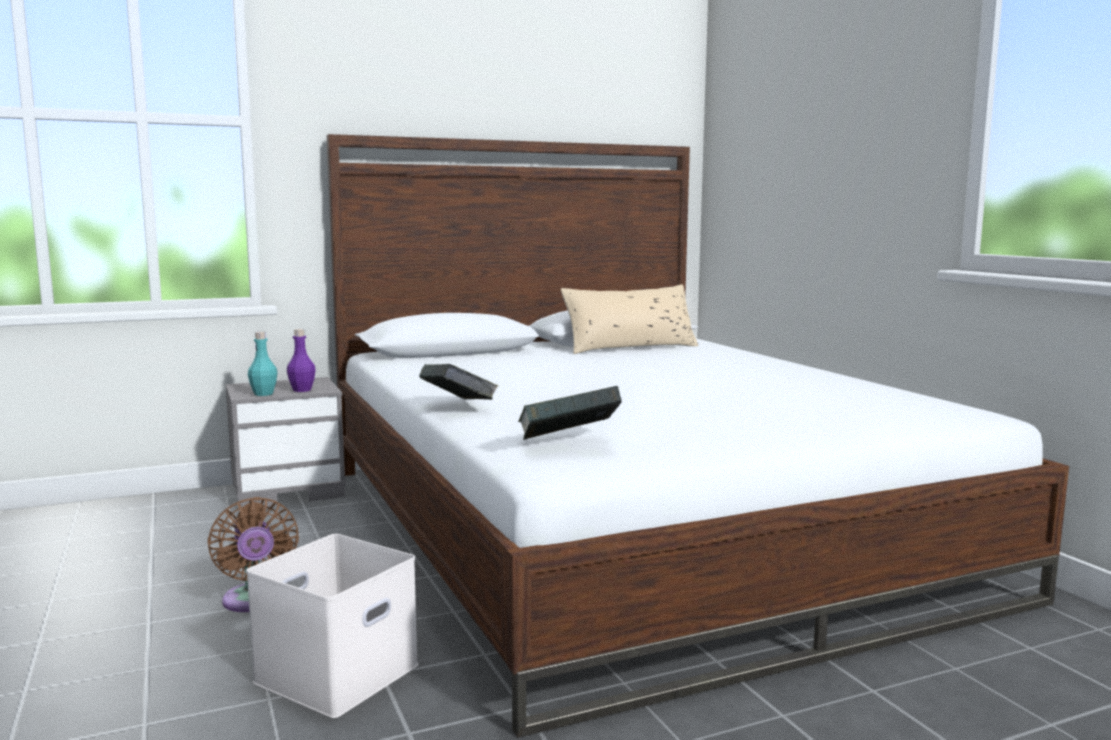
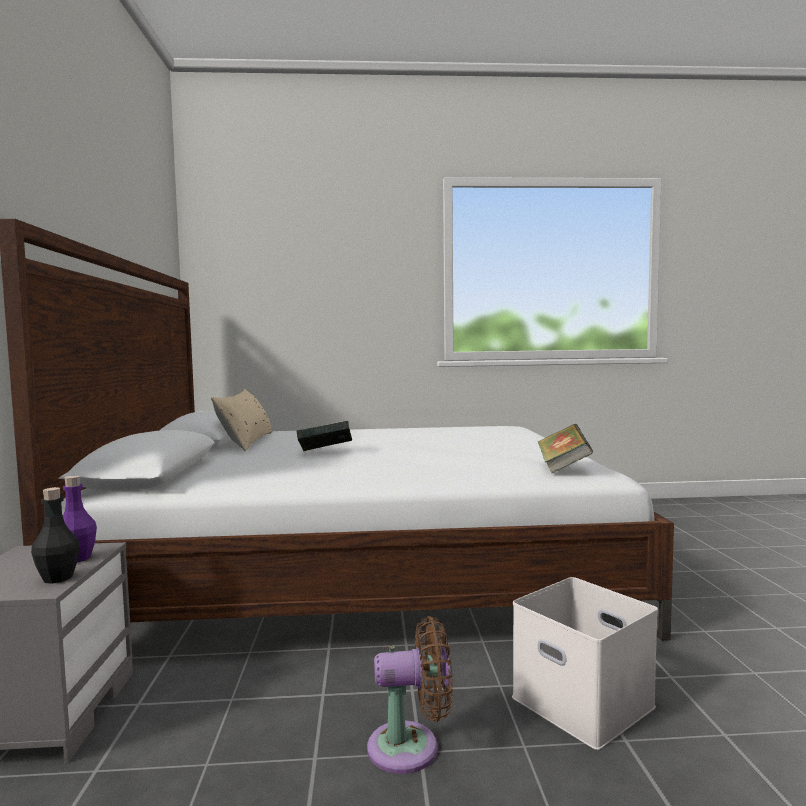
camera: 70 degrees left, 5 degrees down
turquoise bottle [248,332,278,396] -> black bottle [31,487,80,584]
book [419,364,498,400] -> book moved to [296,421,352,451]

